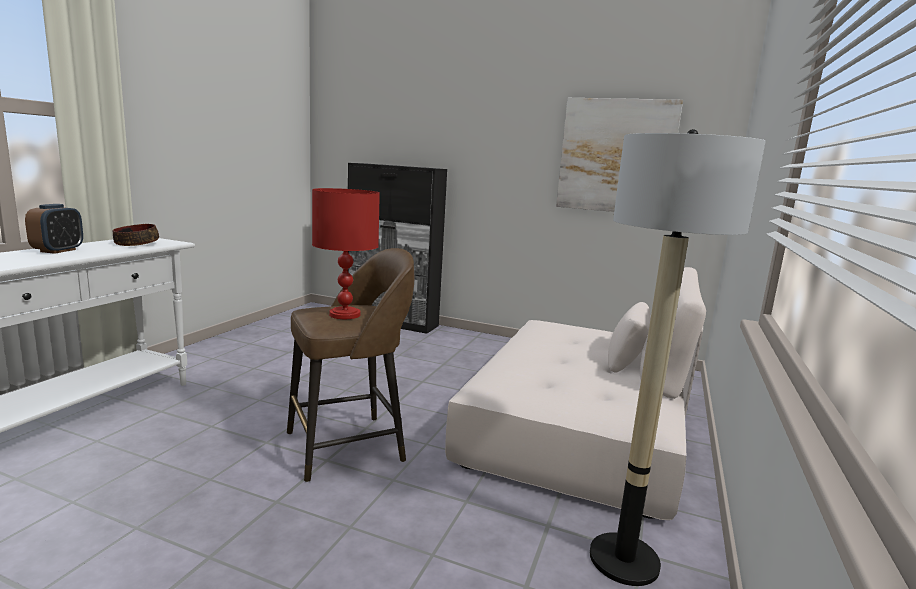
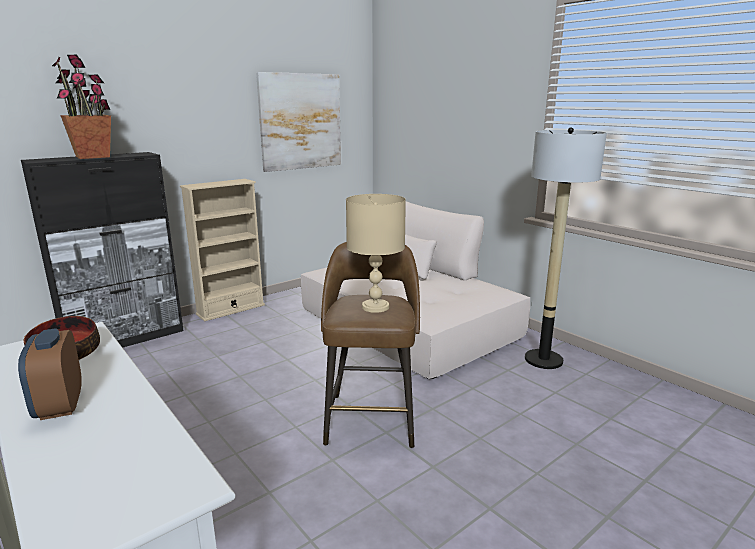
camera: 60 degrees left, 5 degrees up
alarm clock [25,204,83,254] -> alarm clock turned 150 degrees counterclockwise [18,328,82,420]
red table lamp [312,188,380,319] -> beige table lamp [346,194,406,313]
none -> potted plant [52,55,111,159]
none -> beige bookcase [180,179,265,321]

